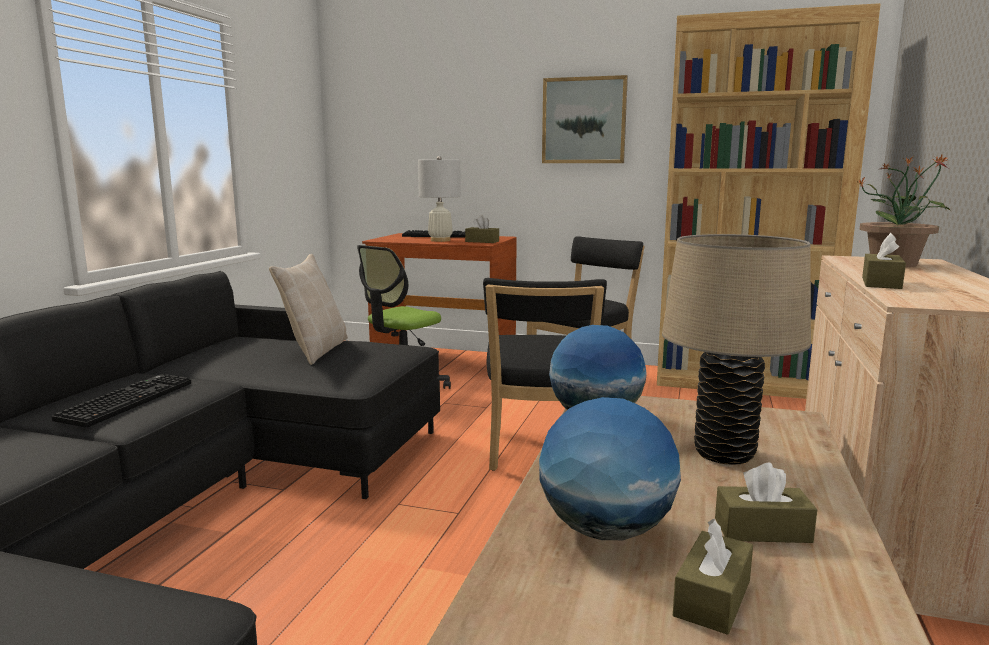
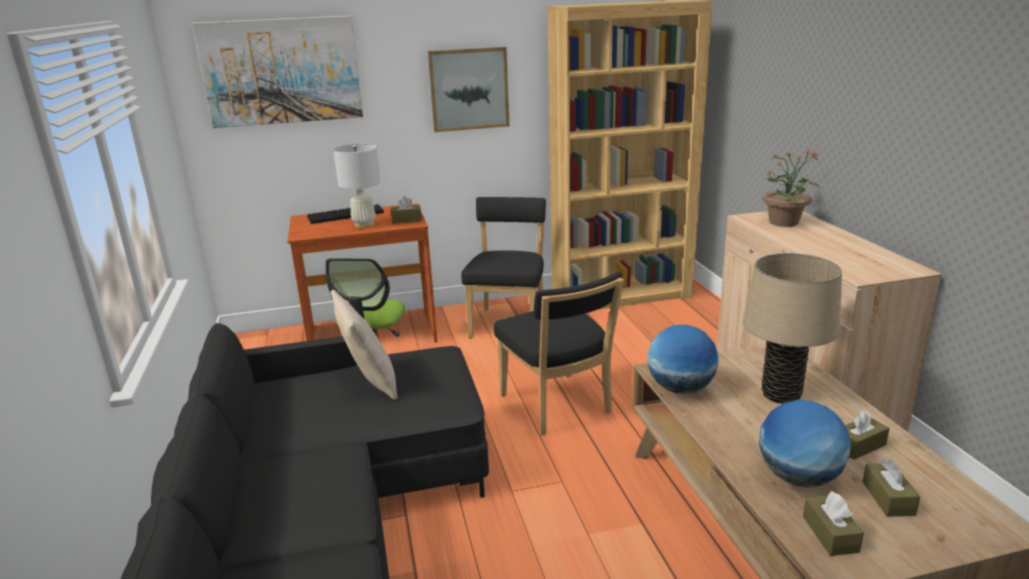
camera: 30 degrees left, 10 degrees up
keyboard [52,374,191,428] -> none
brown tissue box [862,233,906,289] -> brown tissue box moved to [803,491,864,556]
none -> picture [192,16,363,128]

